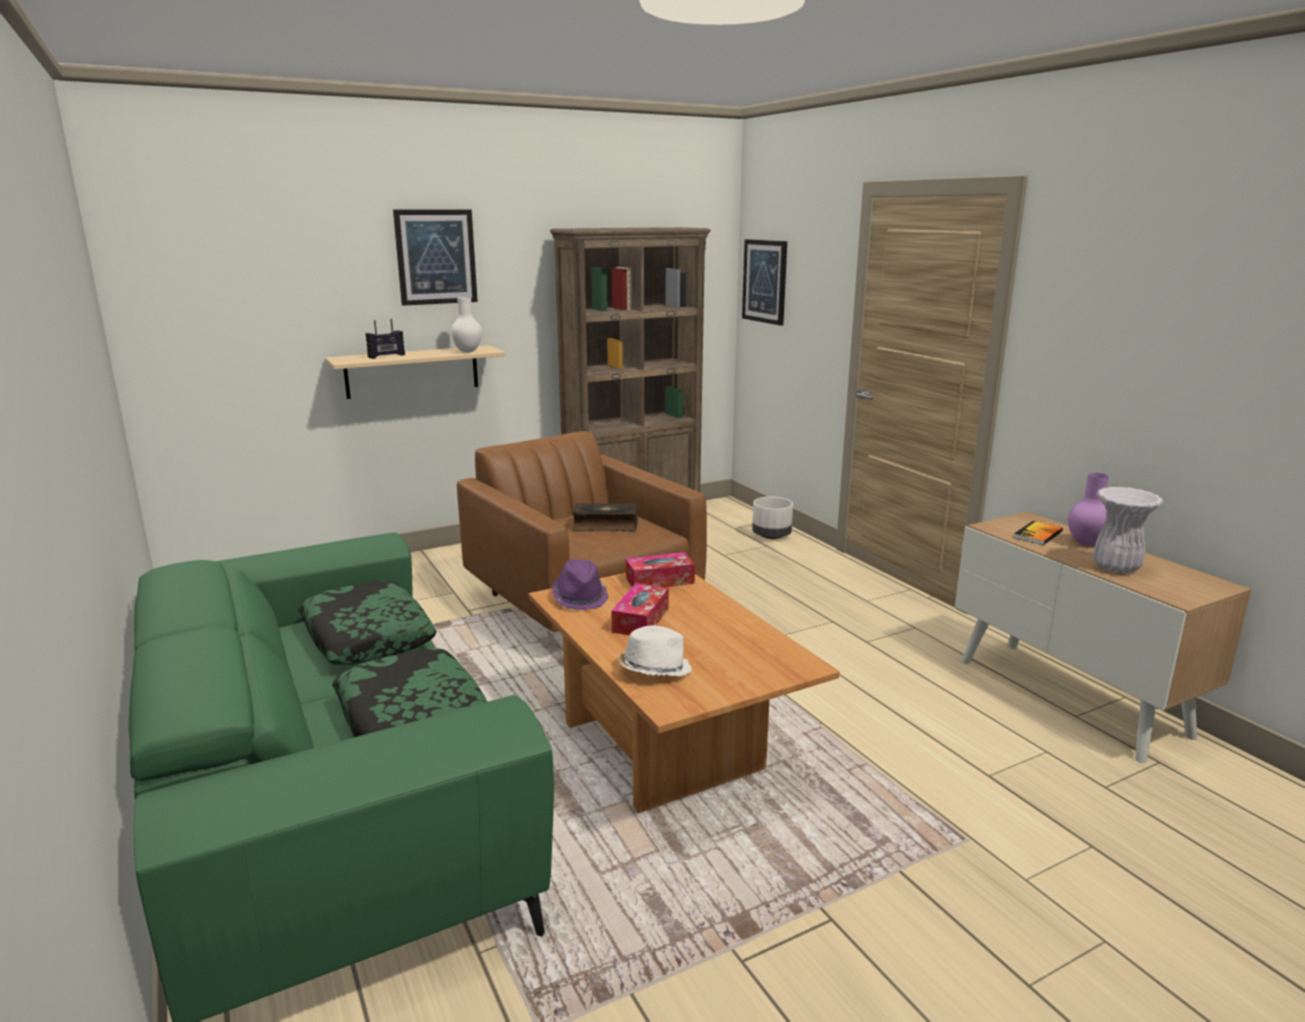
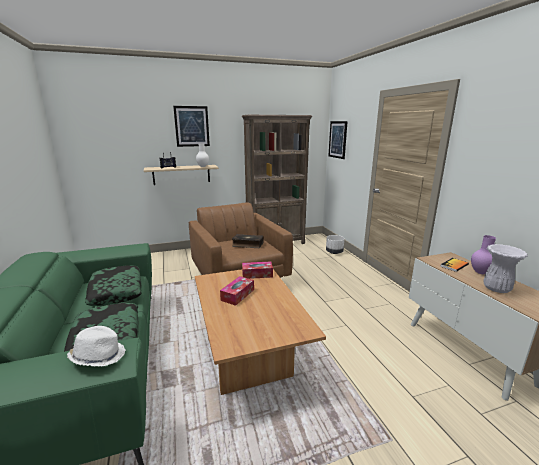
camera: 10 degrees right, 0 degrees up
purple hat [552,559,609,610] -> none
white hat [618,625,692,676] -> white hat moved to [67,326,126,367]

